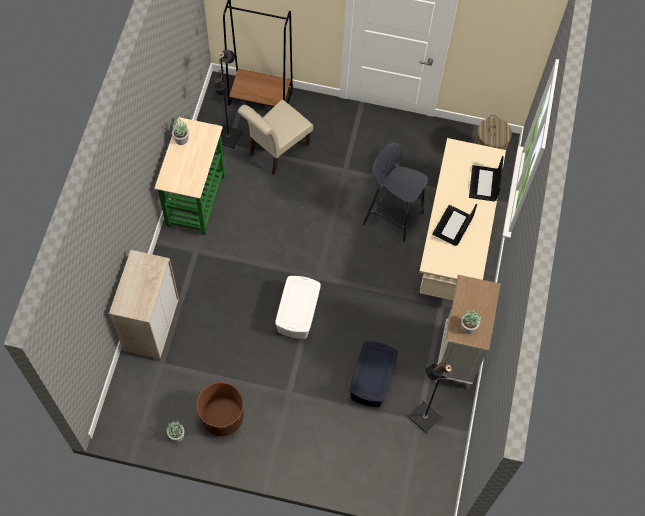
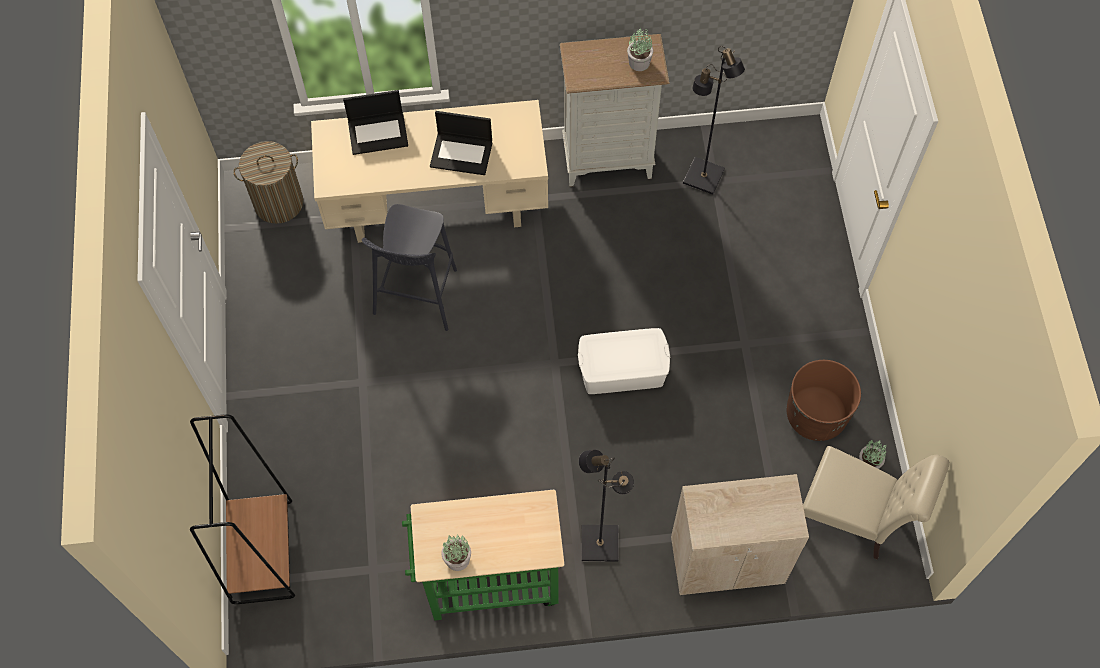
camera: 105 degrees left, 0 degrees up
black floor lamp [214,50,242,149] -> black floor lamp moved to [579,450,634,562]
beige chair [238,99,313,175] -> beige chair moved to [803,446,950,560]
blue storage box [349,342,398,407] -> none

